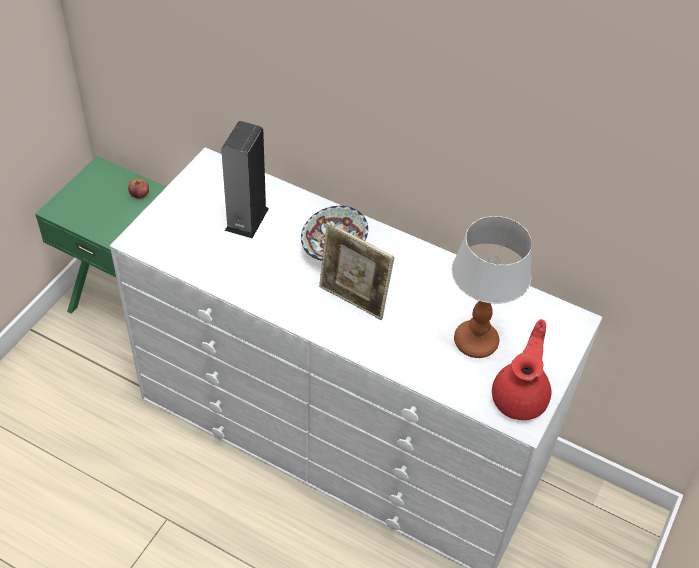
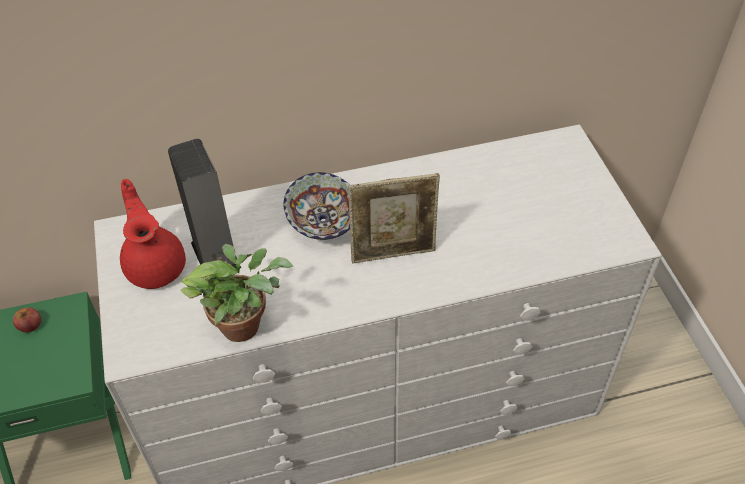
camera: 40 degrees left, 0 degrees up
table lamp [452,216,532,358] -> none
red teapot [492,319,551,420] -> red teapot moved to [120,179,186,289]
none -> potted plant [181,244,294,342]

